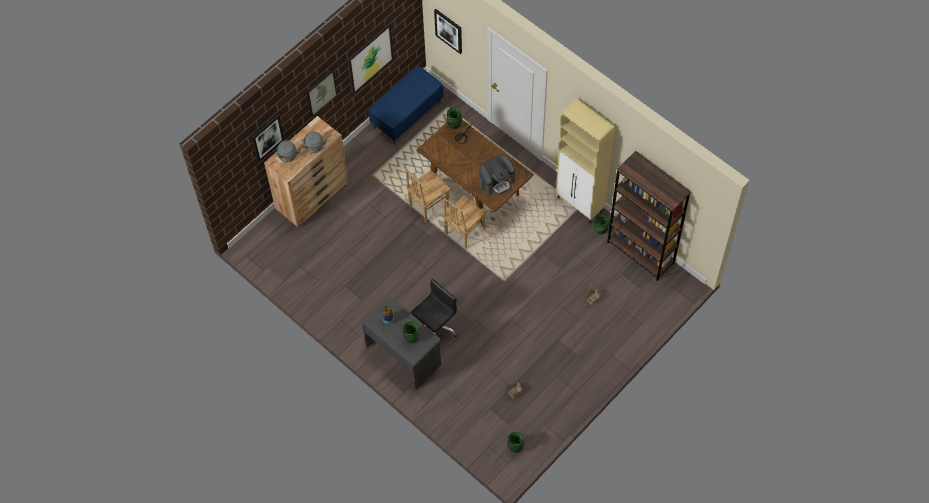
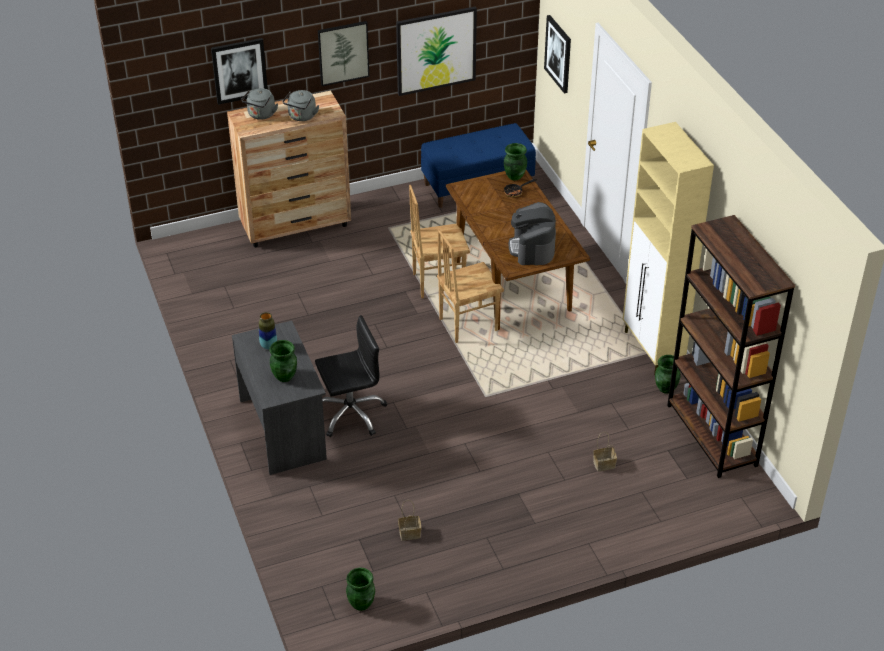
camera: 25 degrees right, 20 degrees down
coffee machine [479,155,516,195] -> coffee machine turned 90 degrees clockwise [509,202,556,265]

